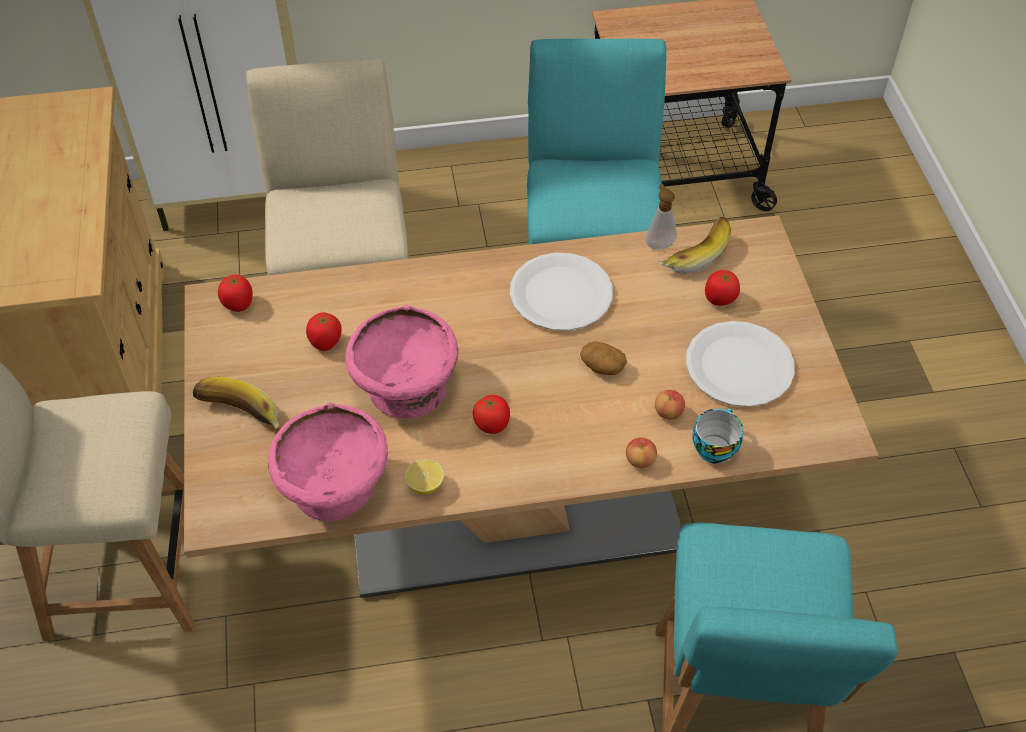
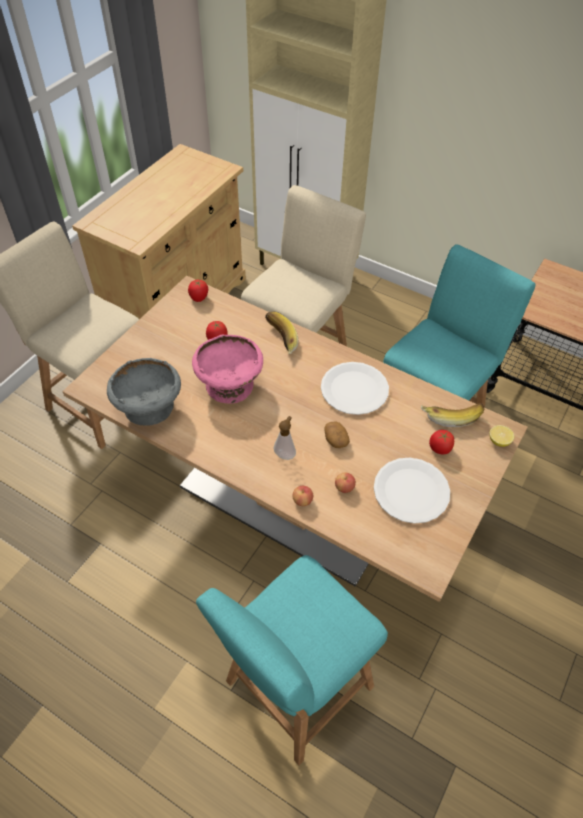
camera: 40 degrees right, 0 degrees up
banana [193,377,280,428] -> banana moved to [265,312,298,354]
pink bowl [268,403,388,521] -> grey bowl [107,358,181,426]
lemon [405,459,444,494] -> lemon moved to [489,425,514,447]
tomato [473,394,510,434] -> none
soap dispenser [645,184,677,250] -> soap dispenser moved to [274,416,296,460]
cup [692,408,743,464] -> none

